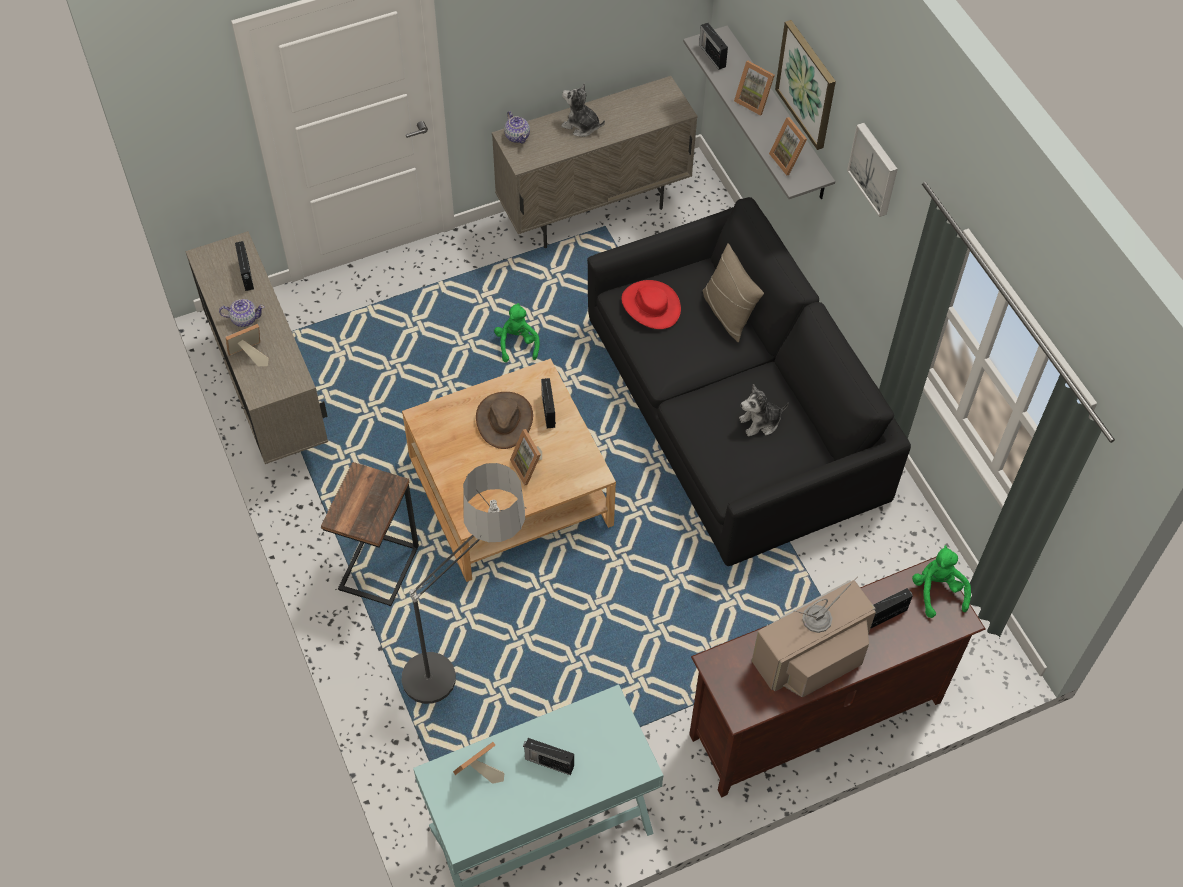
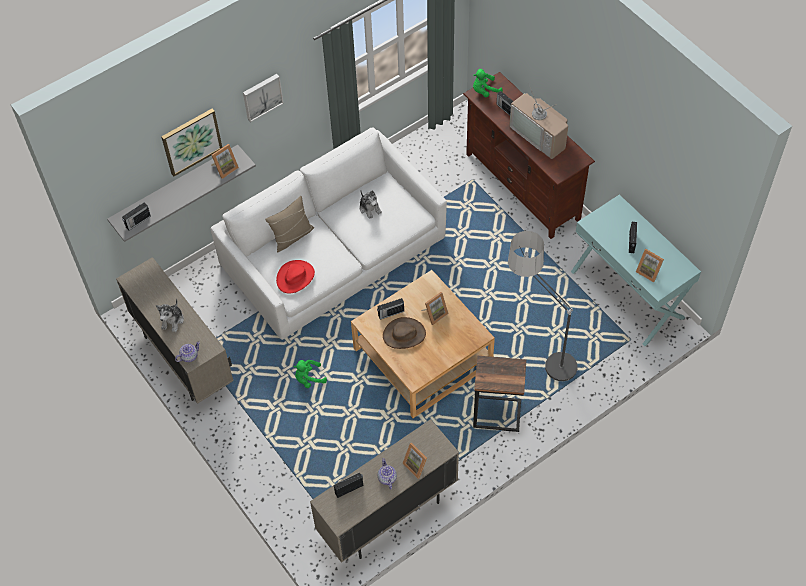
camera: 100 degrees left, 0 degrees up
black sofa [587,197,911,566] -> white sofa [211,127,447,340]
picture frame [734,61,775,116] -> none

